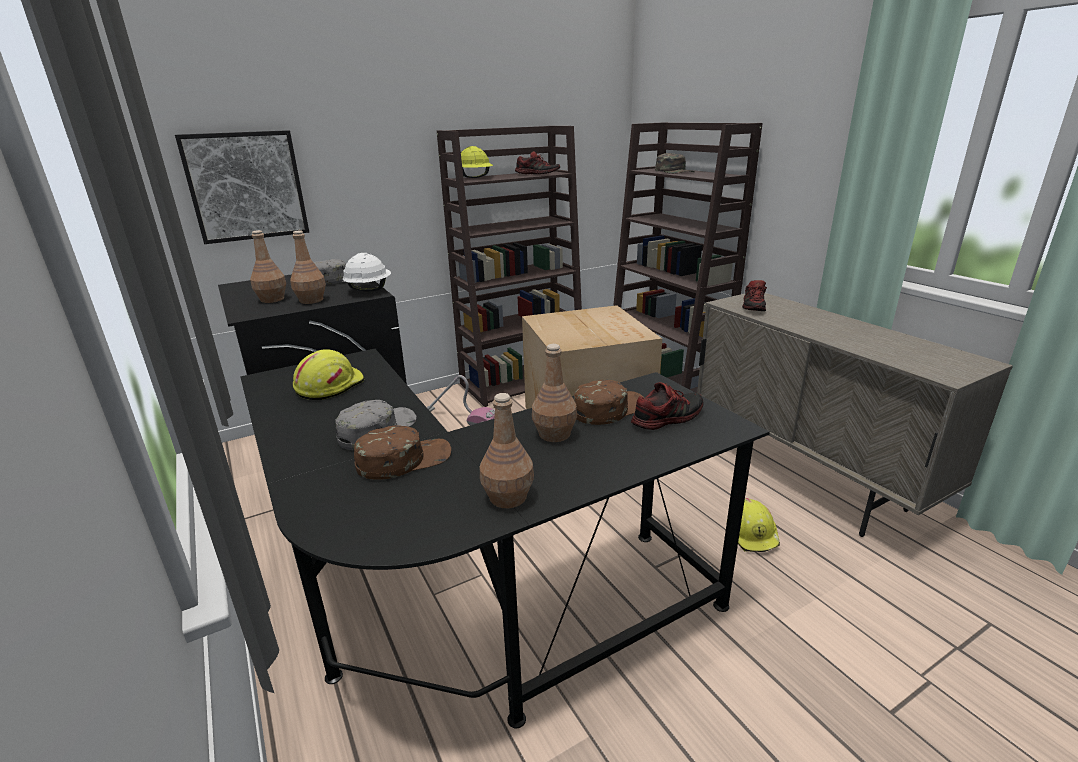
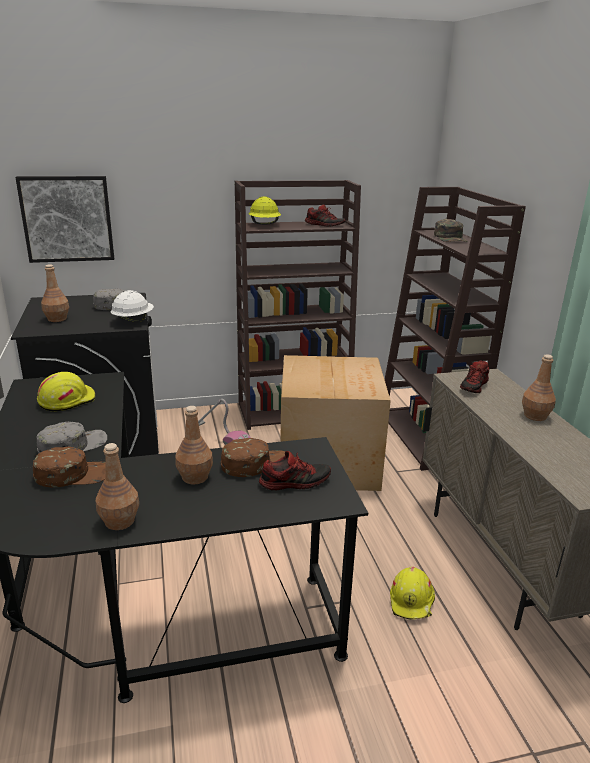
camera: 15 degrees right, 0 degrees up
brown bottle [290,231,326,304] -> brown bottle moved to [522,354,556,421]

